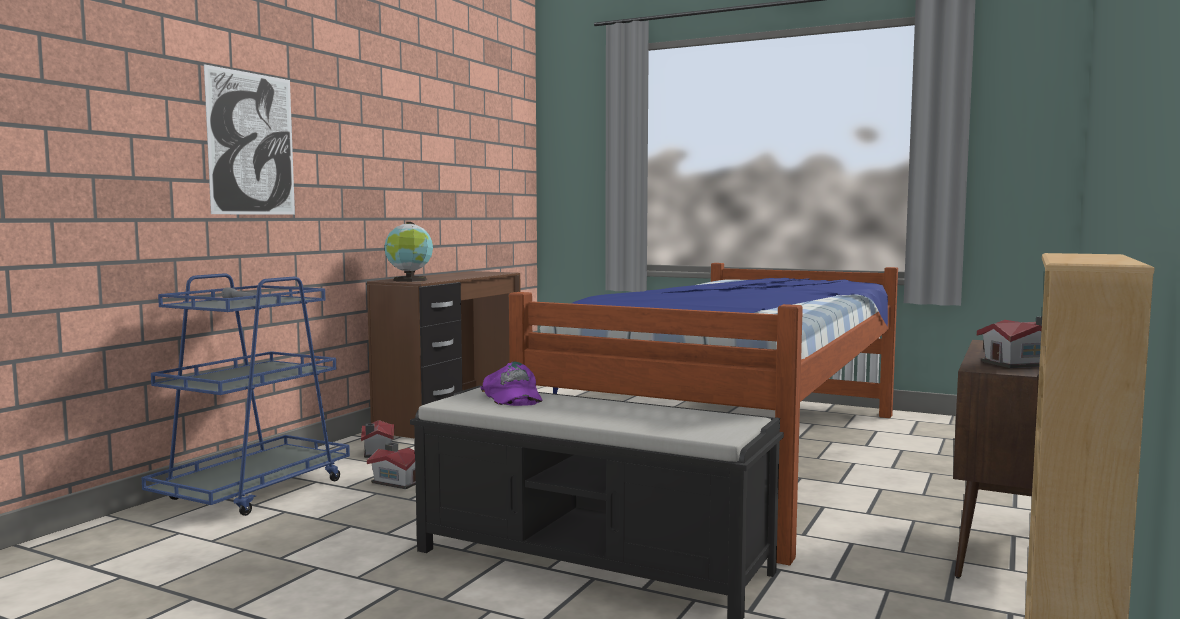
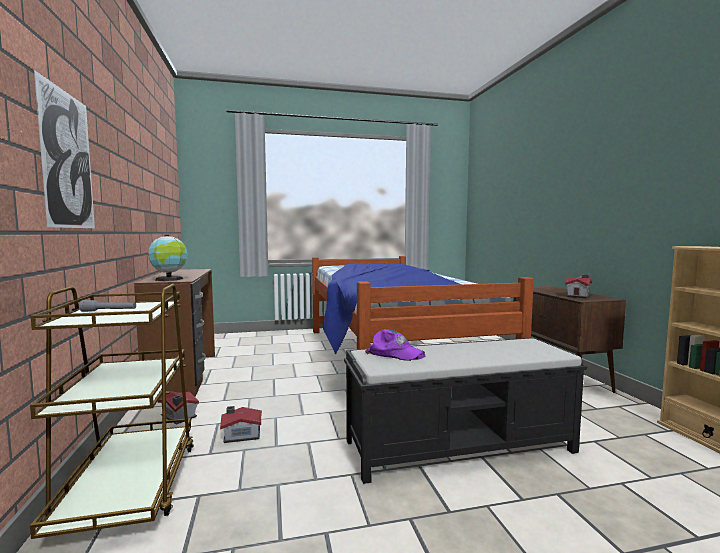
camera: 40 degrees left, 0 degrees up
blue cart [141,273,350,516] -> brown cart [30,284,194,539]

